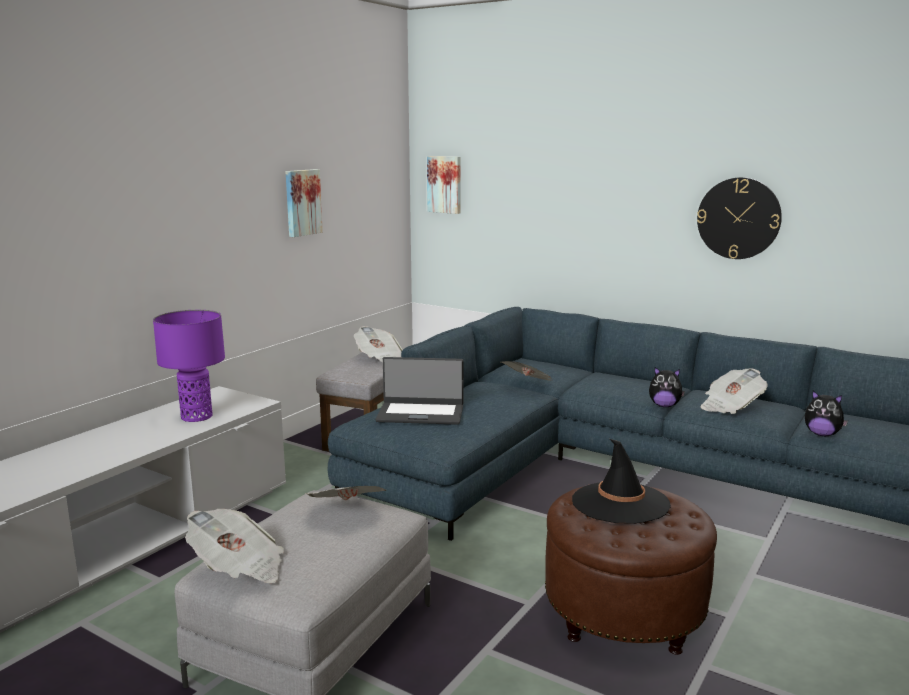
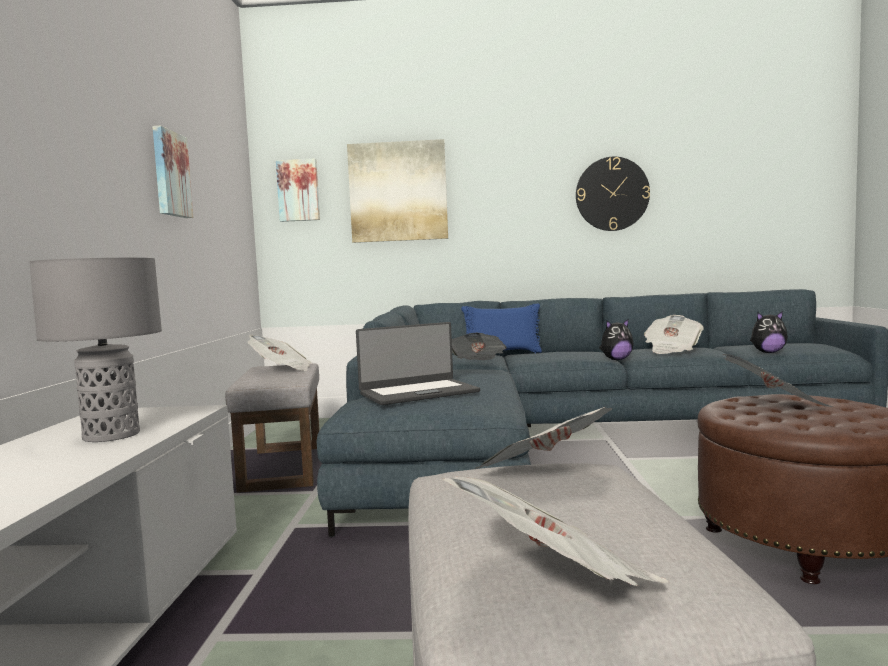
camera: 30 degrees left, 10 degrees down
purple table lamp [153,310,225,422] -> grey table lamp [29,258,162,442]
black hat [572,439,671,524] -> newspaper [723,354,833,407]
none -> picture [347,139,448,243]
none -> blue pillow [461,303,542,353]

